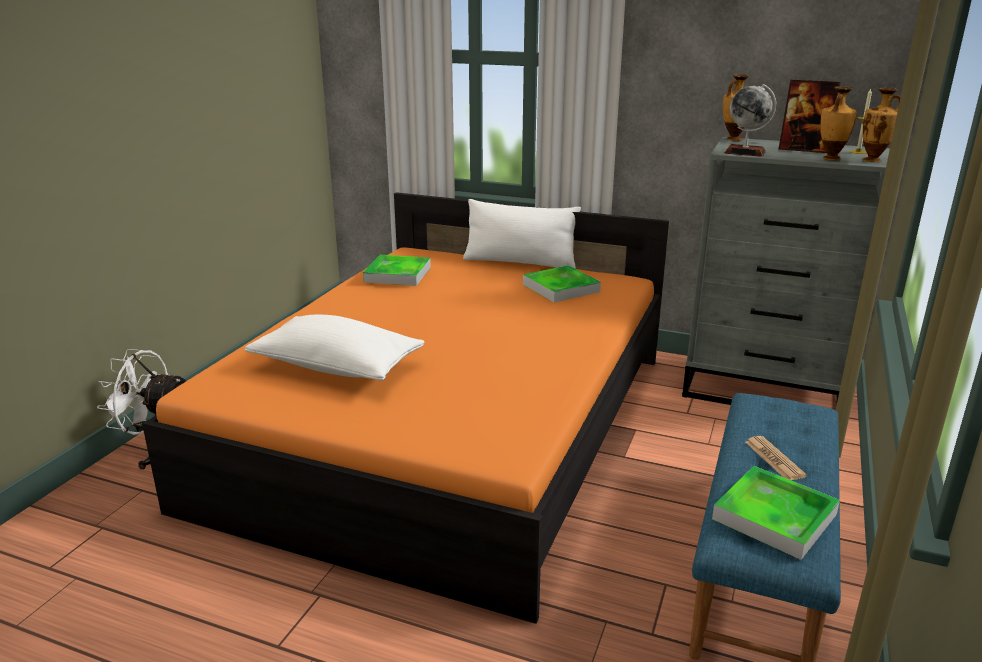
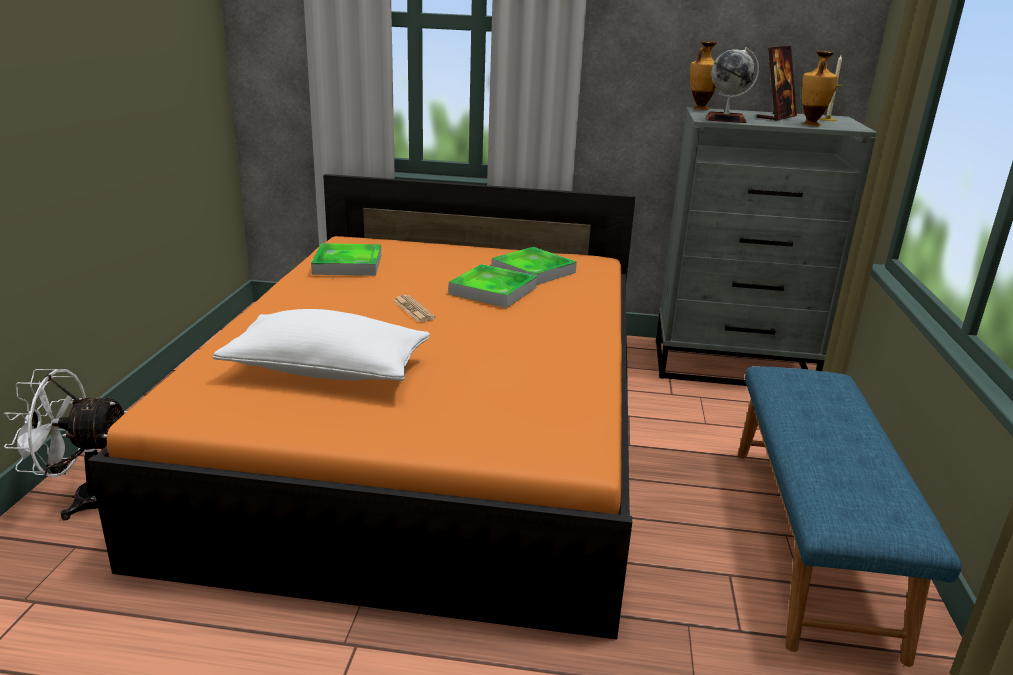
camera: 15 degrees left, 0 degrees up
white pillow [463,199,581,268] -> none
tray [712,466,840,560] -> tray moved to [449,264,537,308]
newspaper [745,436,807,480] -> newspaper moved to [393,295,436,322]
picture frame [779,80,841,153] -> picture frame turned 60 degrees counterclockwise [756,46,797,121]
vase [863,88,901,162] -> none

